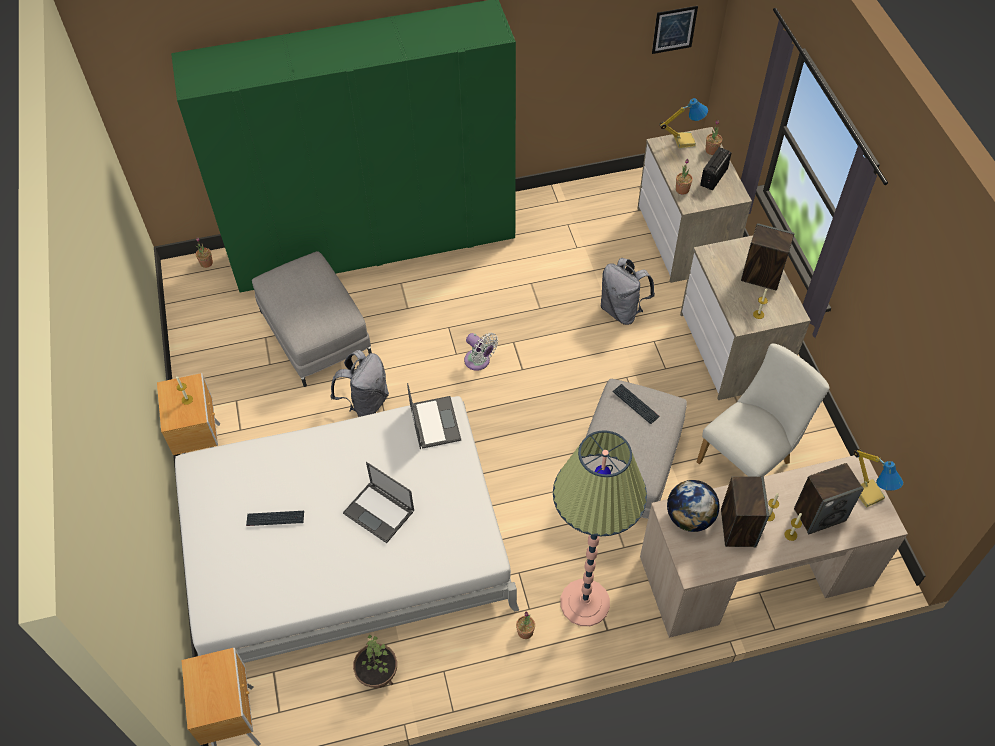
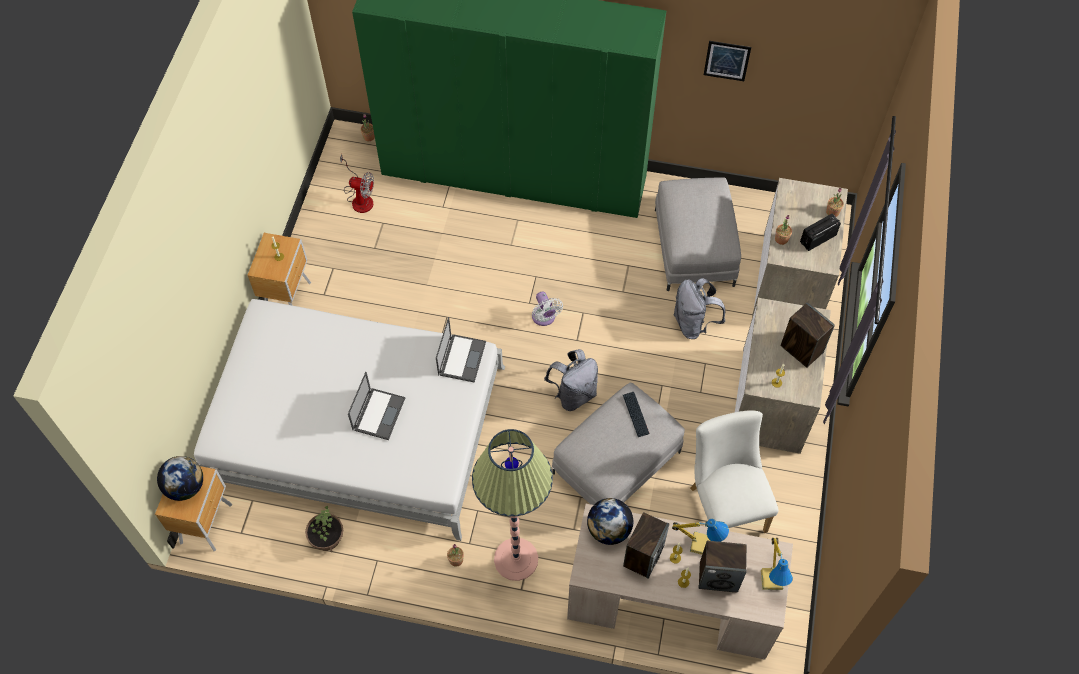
camera: 25 degrees right, 5 degrees up
keyboard [246,511,304,526] -> none
grey ottoman [252,251,372,387] -> grey ottoman moved to [655,177,741,291]
grey backpack [331,350,389,417] -> grey backpack moved to [544,349,598,411]
laptop [343,462,414,543] -> laptop turned 135 degrees counterclockwise [348,372,405,440]
picture [652,6,698,54] -> picture moved to [704,41,751,81]
table lamp [659,98,708,149] -> table lamp moved to [672,519,729,555]
white chair [697,343,830,477] -> white chair turned 90 degrees counterclockwise [690,410,779,533]
none -> globe [157,456,203,501]
none -> fan [340,154,374,213]

